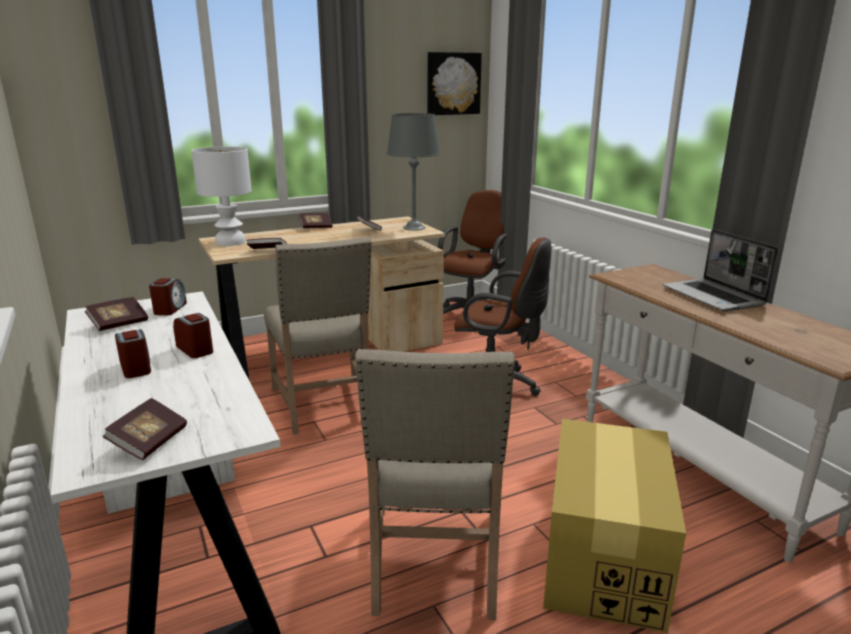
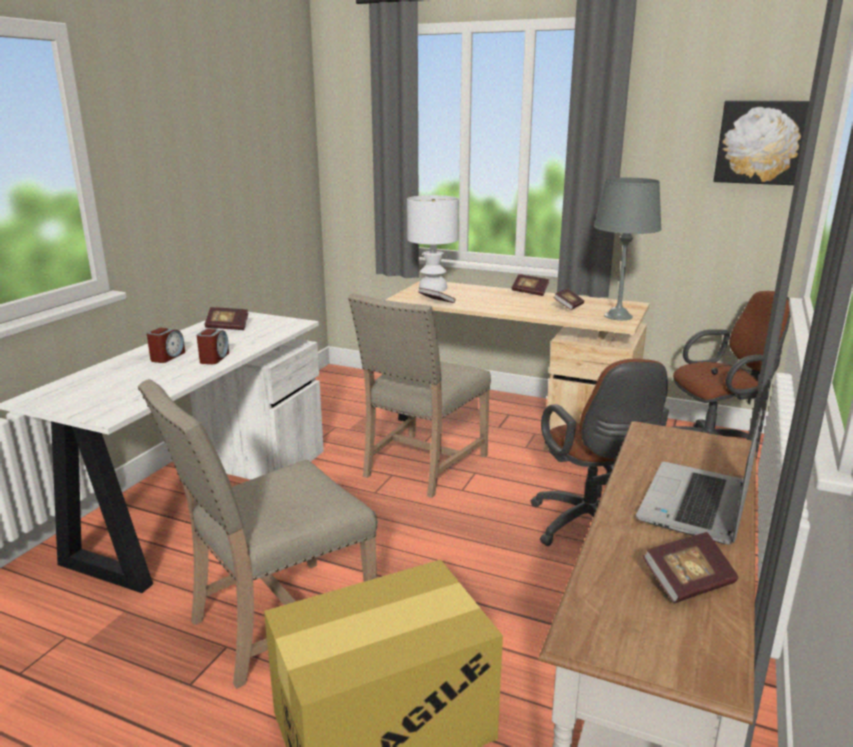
camera: 50 degrees right, 0 degrees up
book [103,398,187,460] -> book moved to [643,532,738,603]
alarm clock [149,278,187,315] -> none

